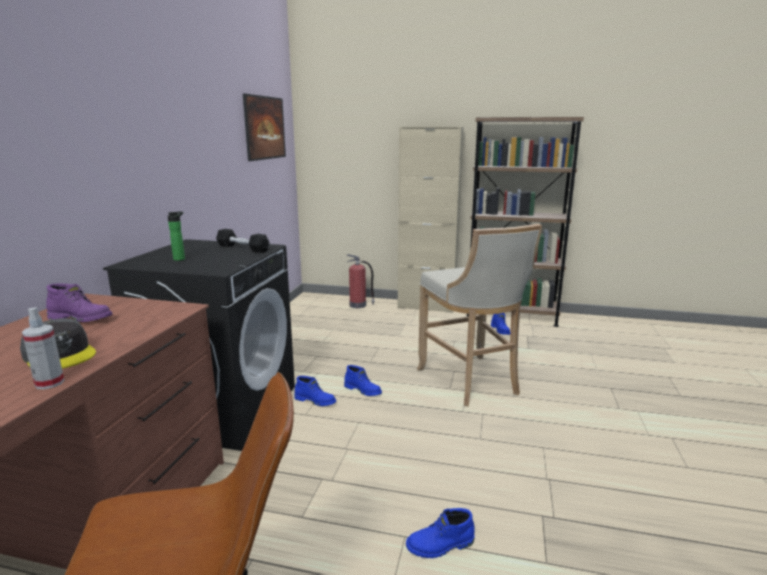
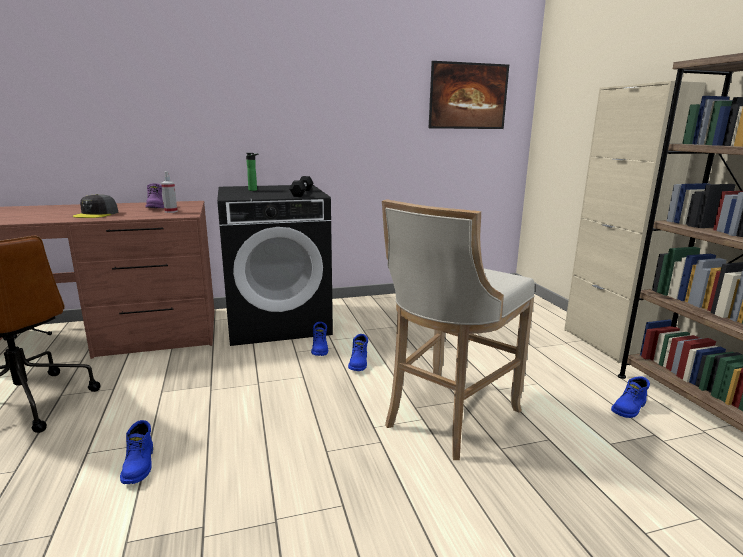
camera: 60 degrees right, 0 degrees up
spray bottle [22,308,64,389] -> spray bottle moved to [161,171,178,213]
fire extinguisher [346,254,375,308] -> none
blue boot [406,508,475,558] -> blue boot turned 150 degrees counterclockwise [120,420,153,484]

